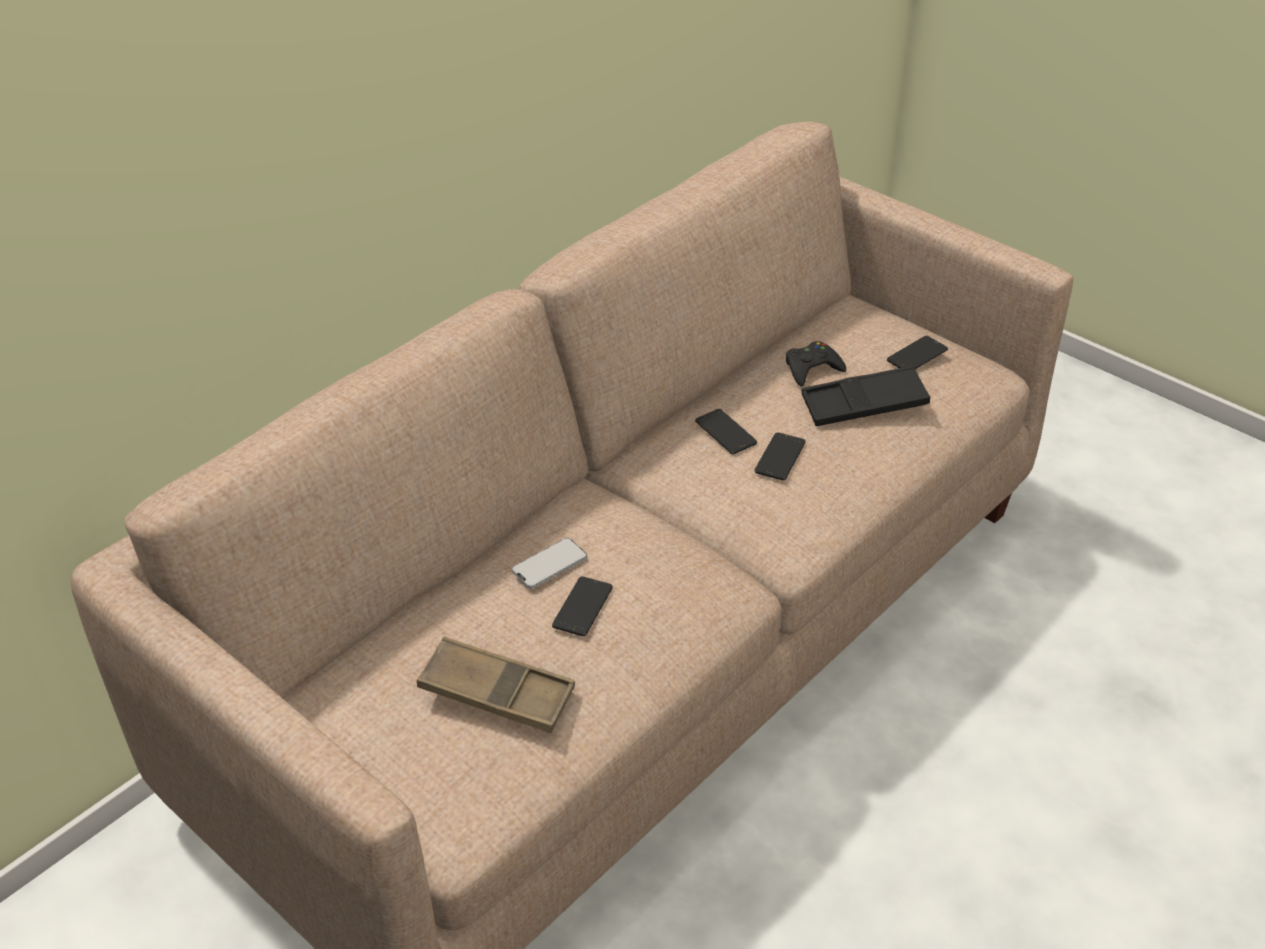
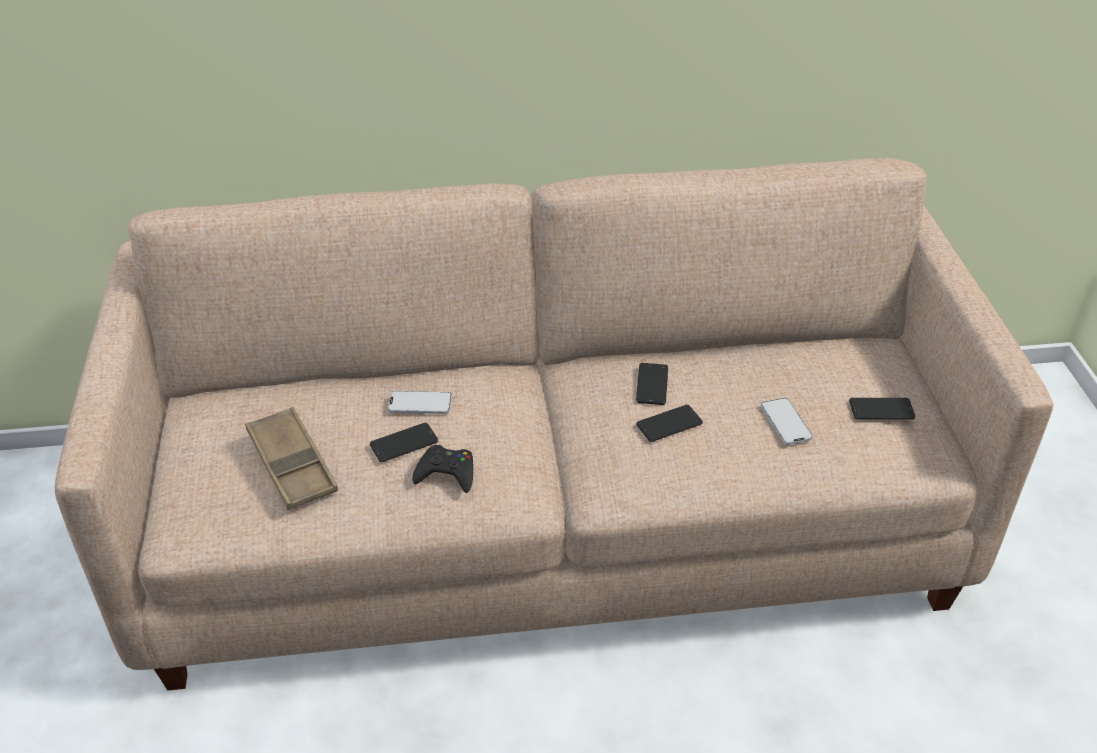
camera: 40 degrees right, 0 degrees up
black game controller [786,341,846,387] -> black game controller moved to [412,445,473,493]
black tray [802,366,930,426] -> phone [761,398,813,445]

